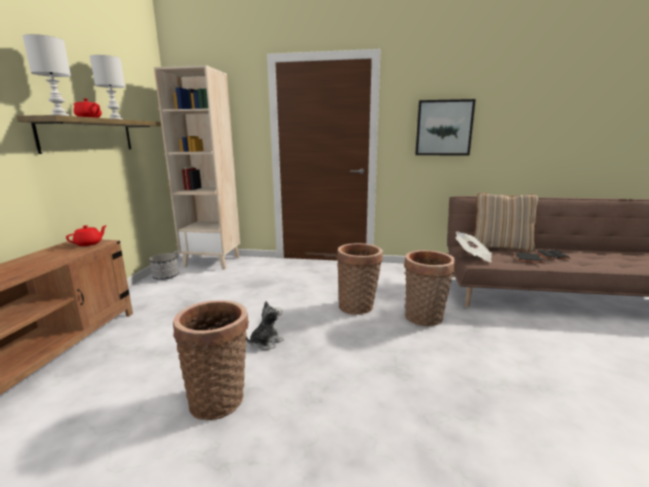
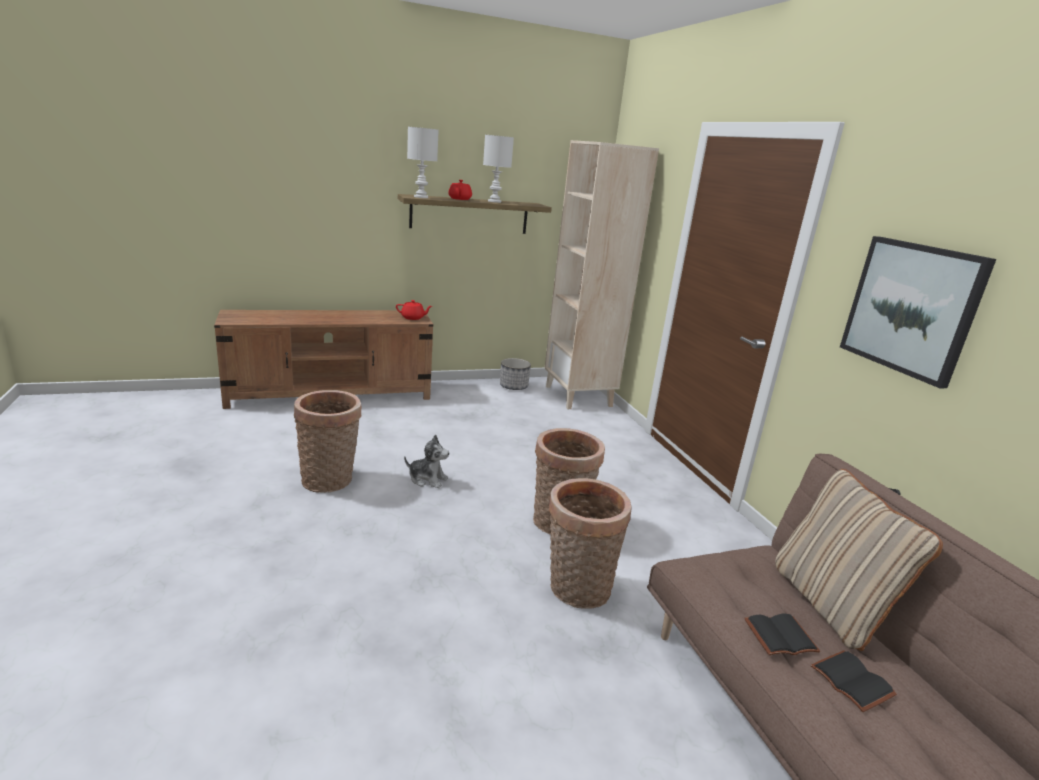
camera: 60 degrees right, 5 degrees up
newspaper [456,231,493,262] -> none

